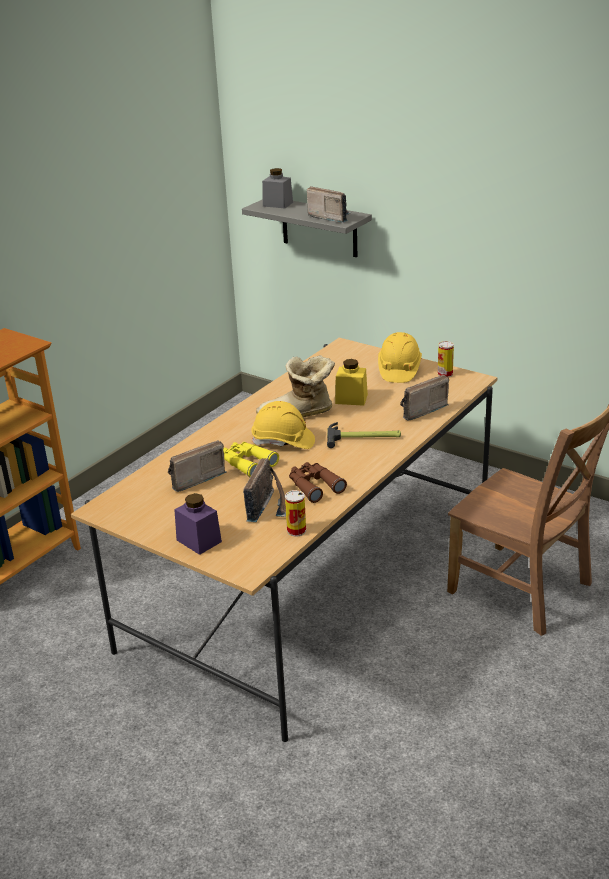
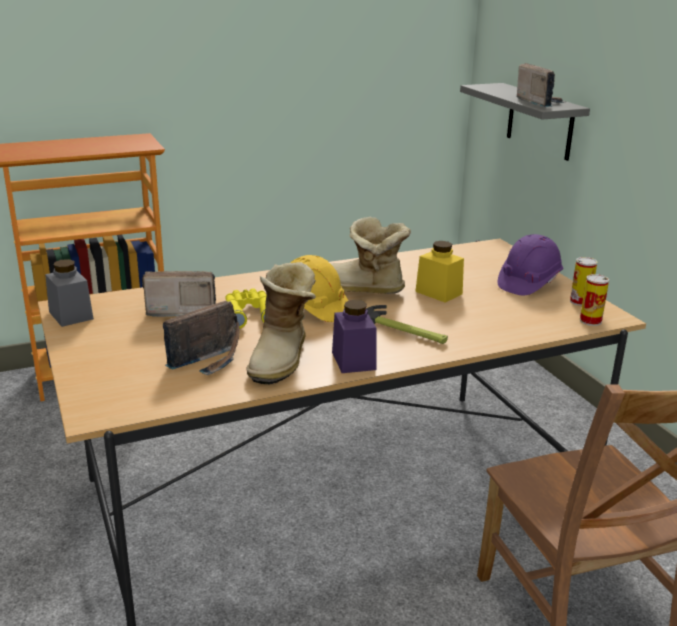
camera: 30 degrees right, 5 degrees down
purple jar [174,493,222,555] -> purple jar moved to [332,300,376,373]
grey jar [262,168,293,208] -> grey jar moved to [45,259,94,327]
can [285,490,306,537] -> can moved to [580,274,609,326]
brown binoculars [289,462,347,503] -> boot [247,262,316,385]
yellow hard hat [378,332,422,383] -> purple hard hat [498,234,563,295]
radio [400,375,449,421] -> none

